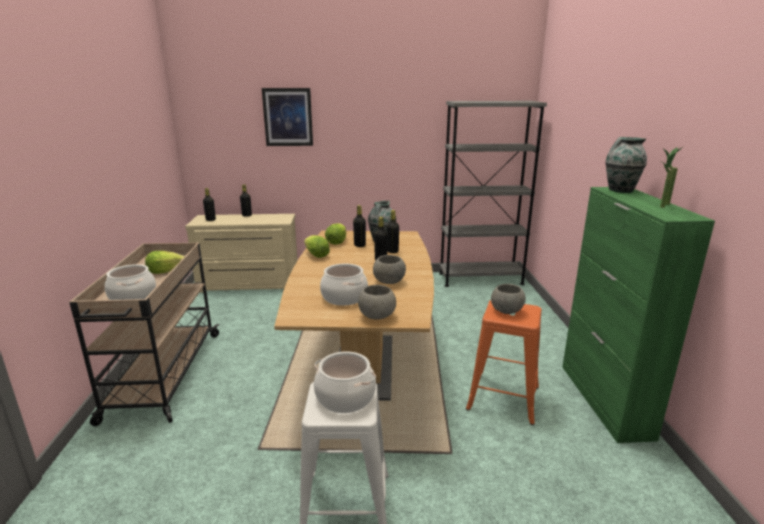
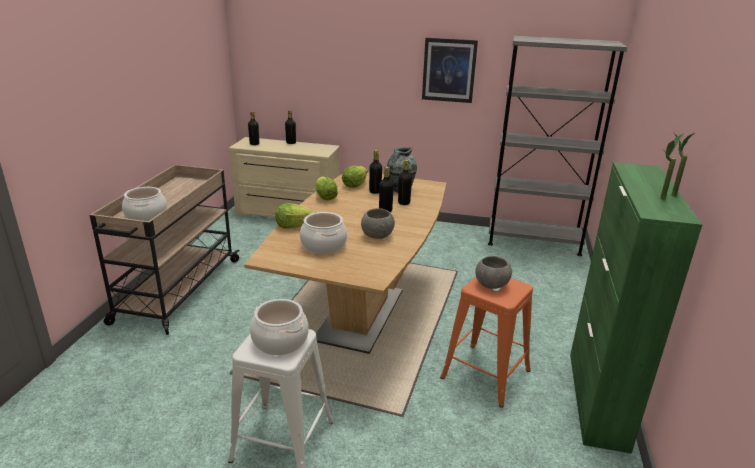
camera: 15 degrees right, 5 degrees up
lettuce [145,251,185,274] -> lettuce moved to [276,203,316,229]
picture [262,88,313,146] -> picture moved to [422,38,478,103]
grey bowl [358,285,396,320] -> none
vase [605,137,647,193] -> none

